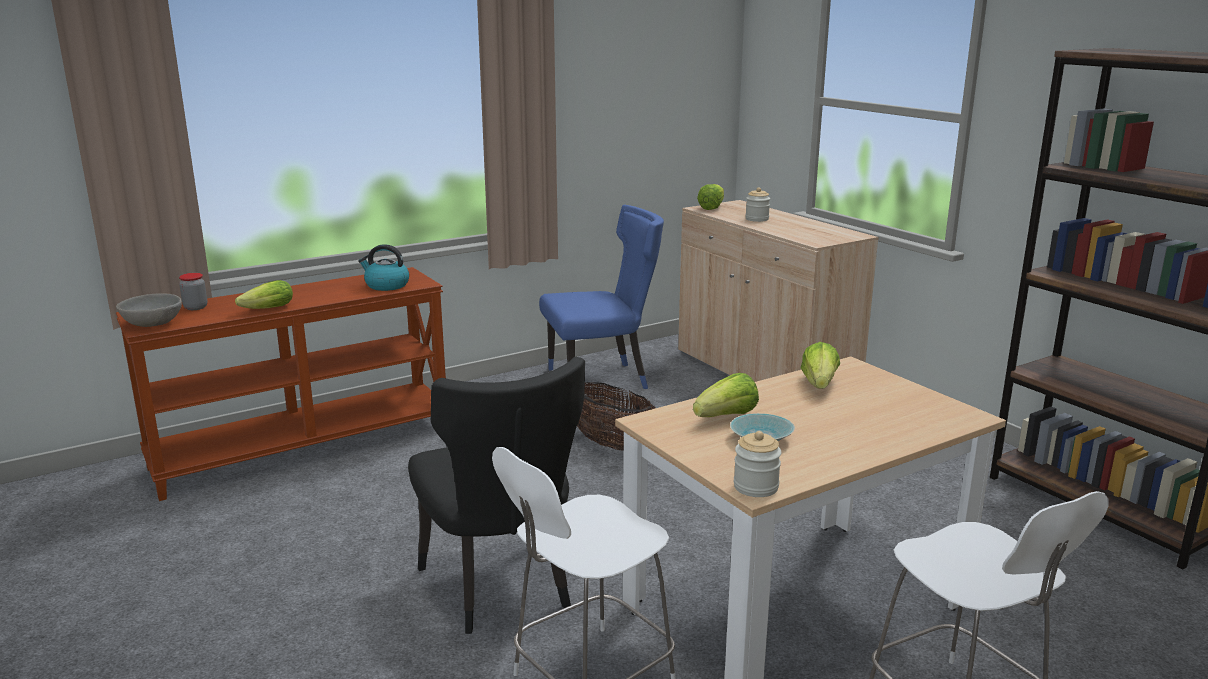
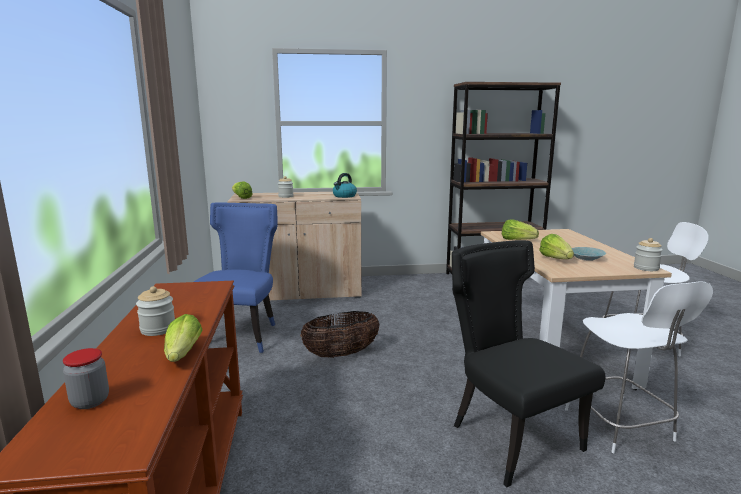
camera: 65 degrees left, 5 degrees down
grey bowl [116,293,182,327] -> none
kettle [358,244,409,291] -> kettle moved to [333,173,357,198]
black chair [408,357,585,634] -> black chair turned 120 degrees counterclockwise [452,240,605,487]
none -> jar [136,286,175,336]

